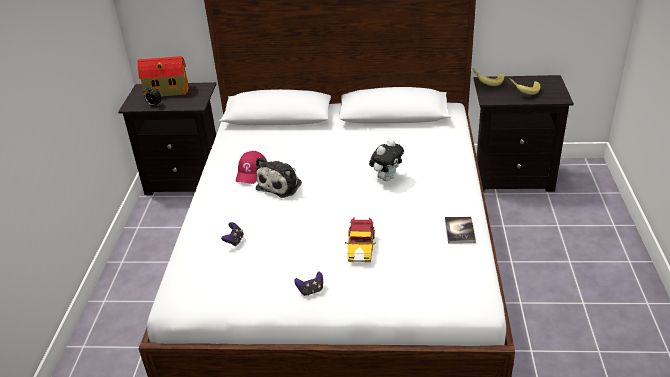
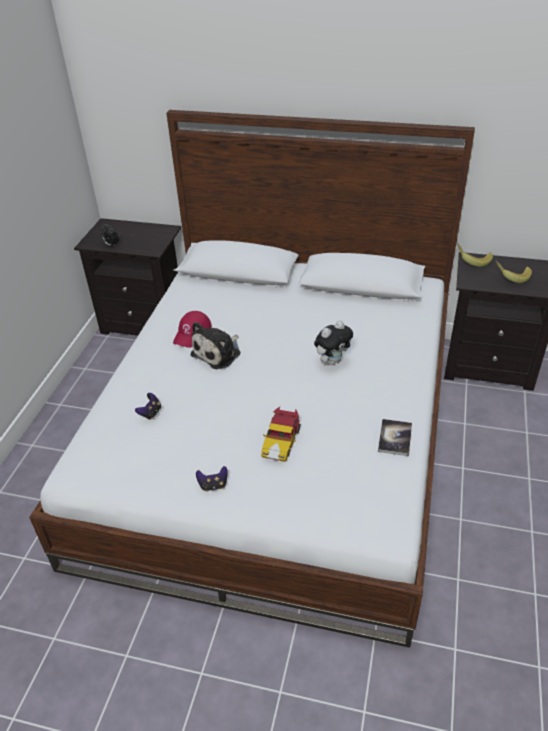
camera: 10 degrees right, 5 degrees up
toy house [137,56,189,96] -> none

